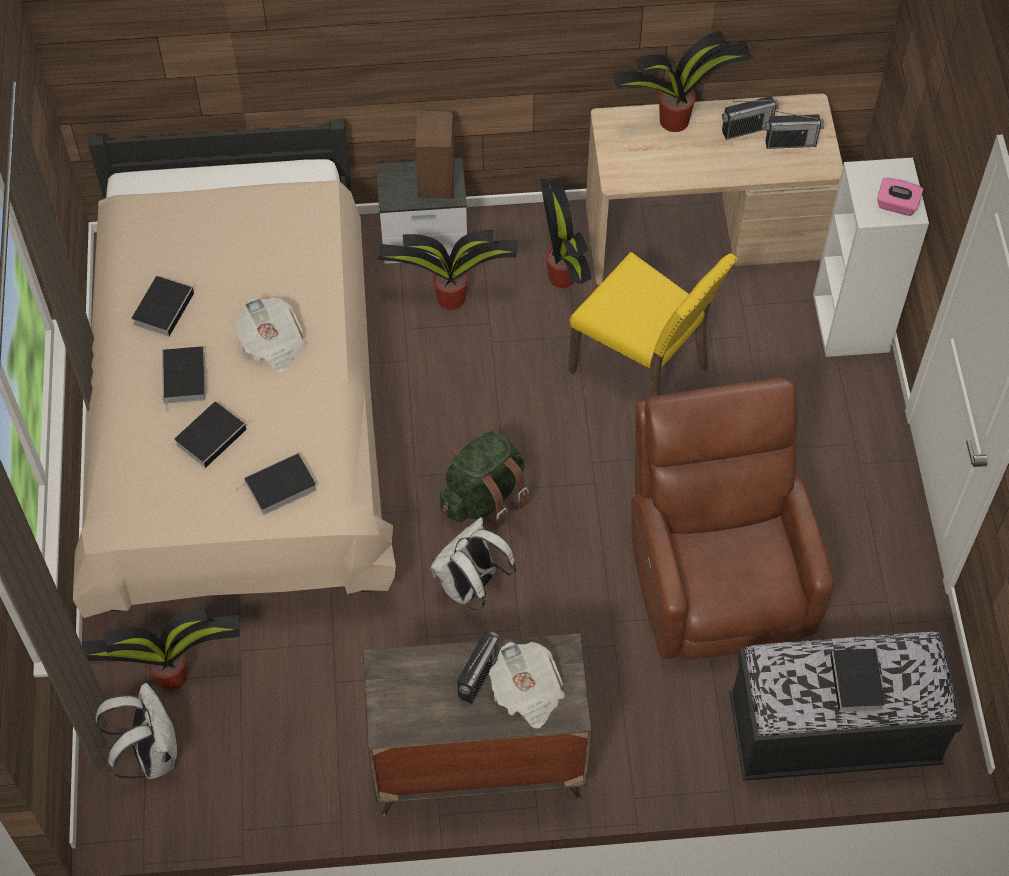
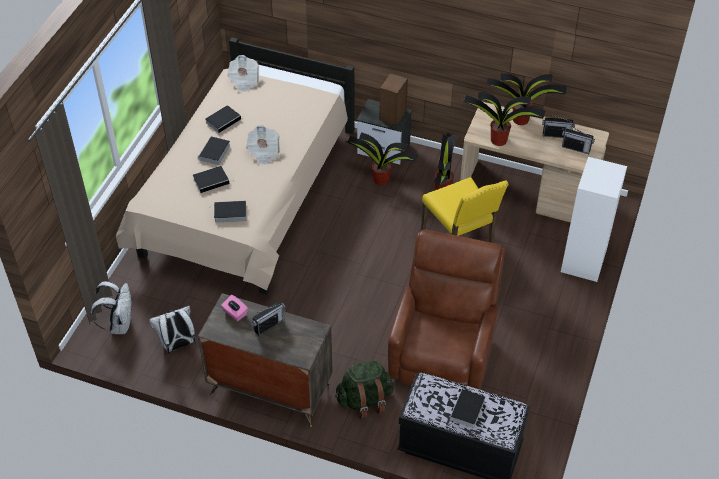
camera: 25 degrees right, 10 degrees down
potted plant [82,606,240,691] -> potted plant moved to [464,92,546,146]
white backpack [430,517,516,611] -> white backpack moved to [149,306,196,354]
green backpack [440,431,529,530] -> green backpack moved to [335,361,394,419]
newspaper [489,642,565,729] -> newspaper moved to [227,55,259,93]
pink tissue box [877,178,923,216] -> pink tissue box moved to [221,295,248,321]

